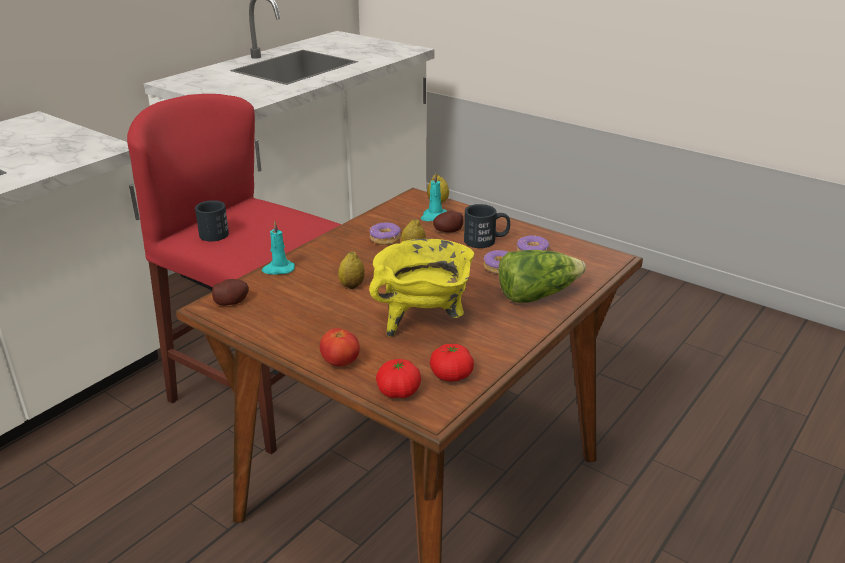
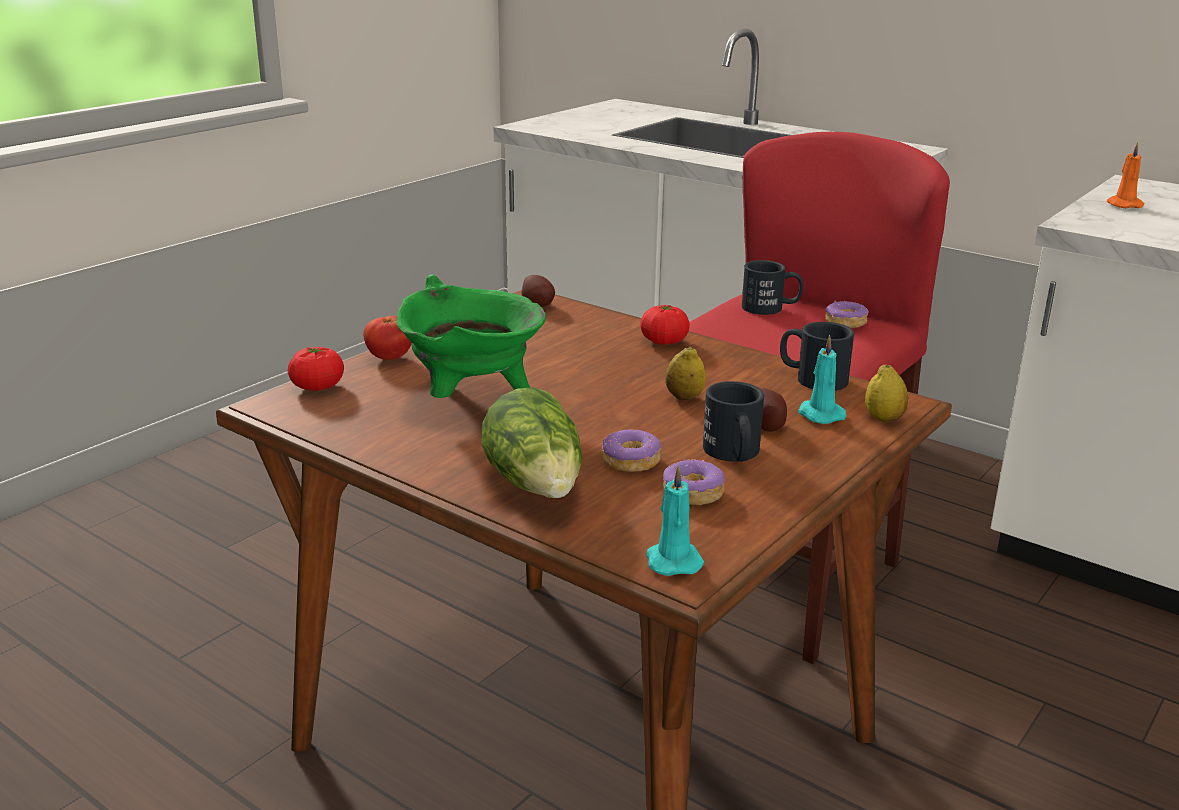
camera: 90 degrees right, 5 degrees down
turquoise candle [262,221,295,275] -> turquoise candle moved to [646,465,704,576]
lemon [338,252,365,289] -> none
yellow cooking pot [369,239,474,337] -> green cooking pot [396,274,546,398]
donut [370,222,401,245] -> donut moved to [825,301,869,328]
tomato [430,344,474,382] -> tomato moved to [640,305,690,345]
none -> black mug [780,322,854,391]
none -> orange candle [1107,142,1144,208]

